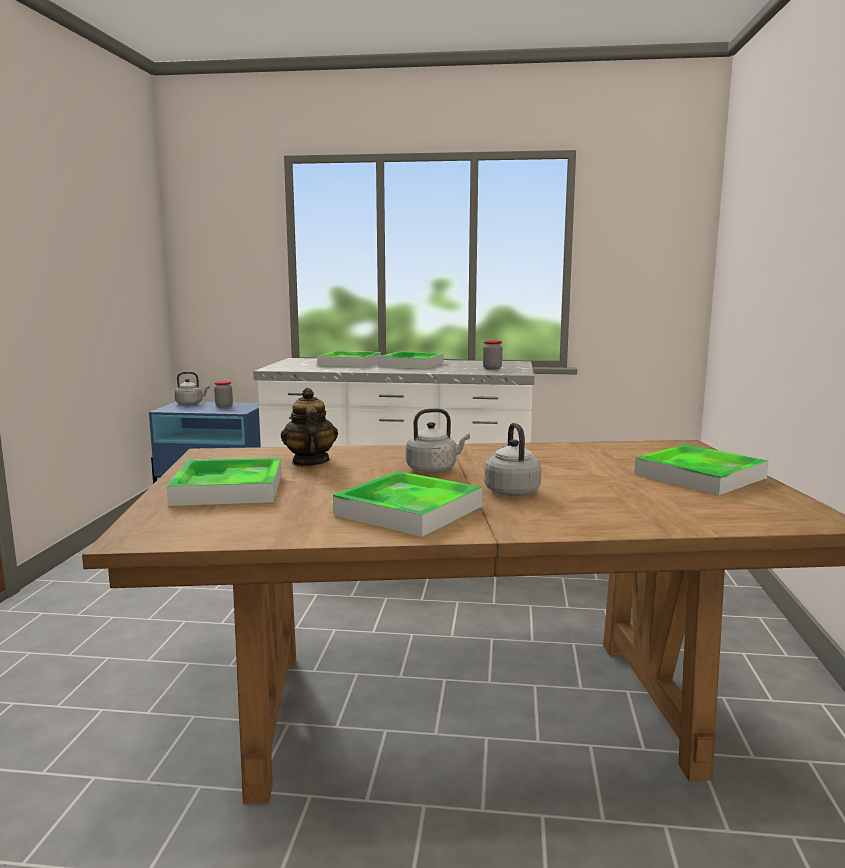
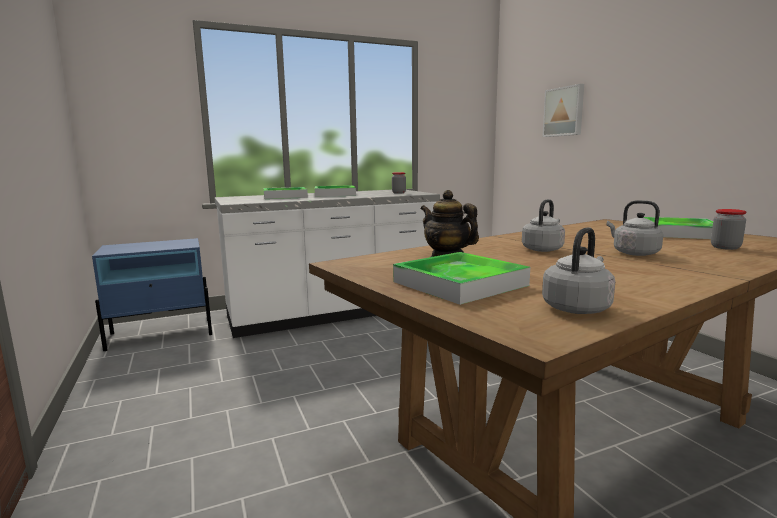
camera: 30 degrees left, 0 degrees up
grey kettle [175,372,210,405] -> grey kettle moved to [542,227,615,314]
jar [214,381,233,408] -> jar moved to [711,209,746,250]
tray [333,471,482,537] -> none
none -> picture [542,84,584,137]

